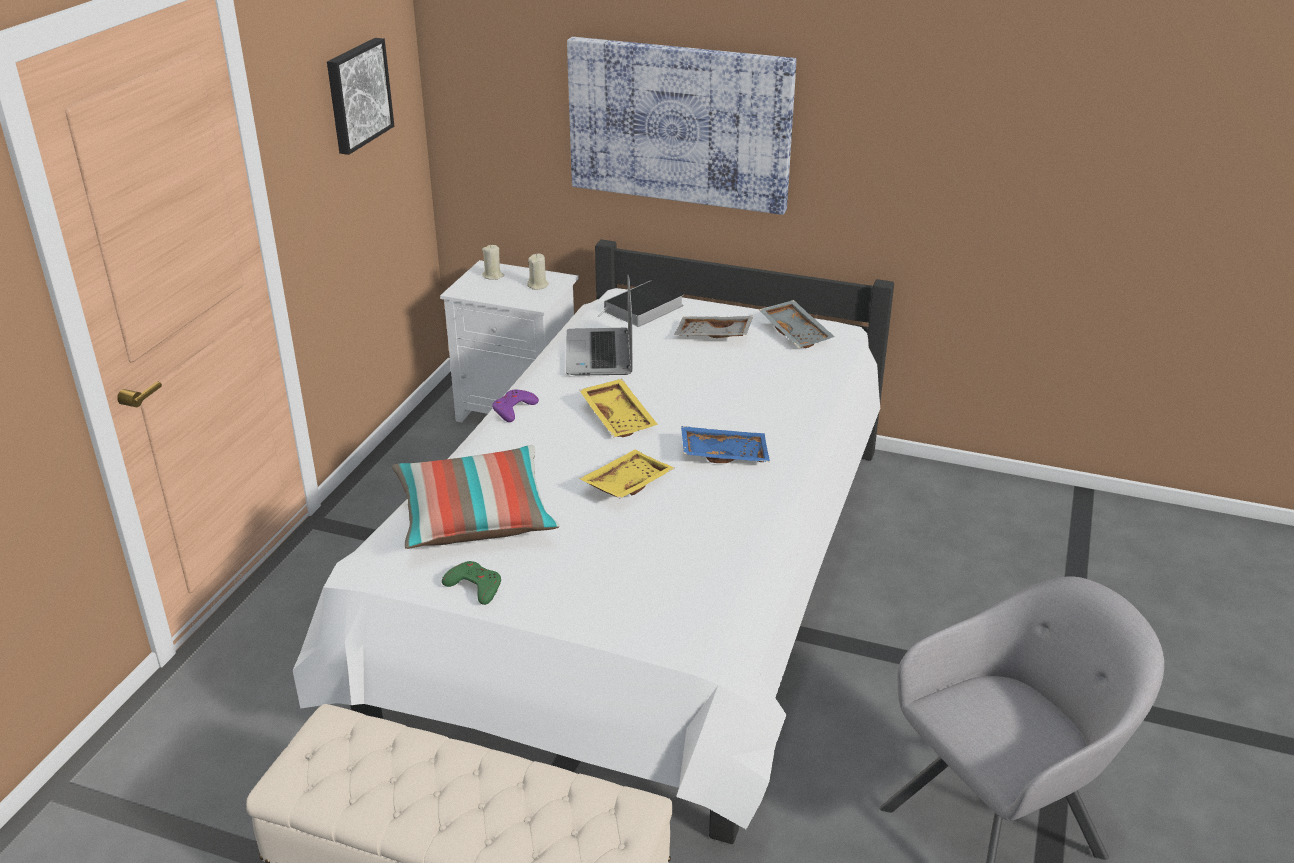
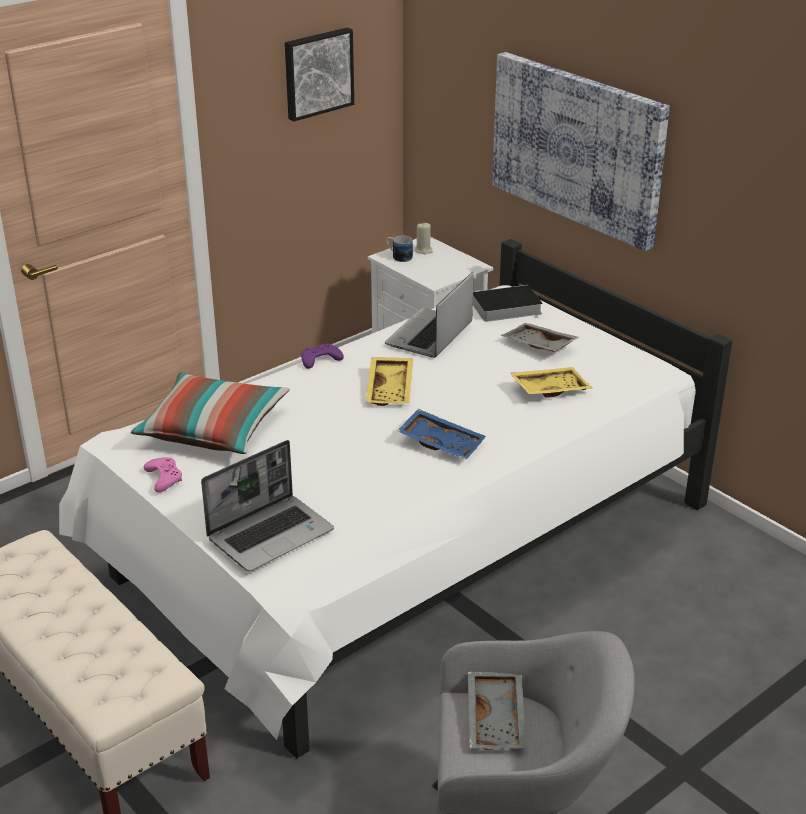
camera: 30 degrees right, 0 degrees up
green game controller [442,561,501,605] -> pink game controller [143,457,182,493]
beige candle [527,254,549,290] -> none
yellow tray [579,449,675,498] -> yellow tray moved to [510,367,592,398]
grey tray [759,300,835,348] -> grey tray moved to [468,671,526,750]
none -> laptop [201,440,334,572]
none -> mug [387,235,413,262]

